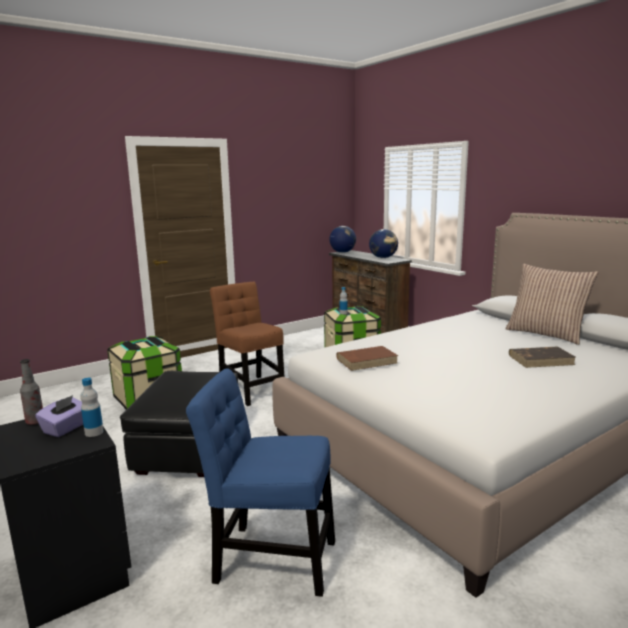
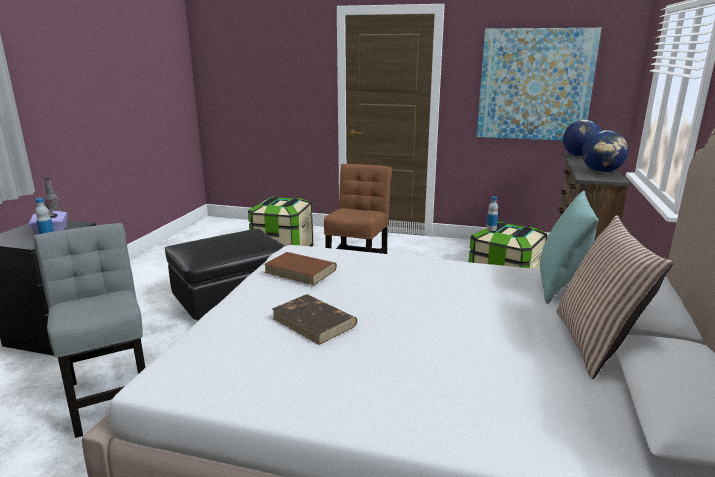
camera: 50 degrees right, 5 degrees up
blue chair [186,368,335,597] -> grey chair [33,223,145,438]
brown book [509,347,575,368] -> brown book moved to [272,294,357,345]
none -> picture [476,28,601,141]
none -> turquoise pillow [540,191,599,304]

